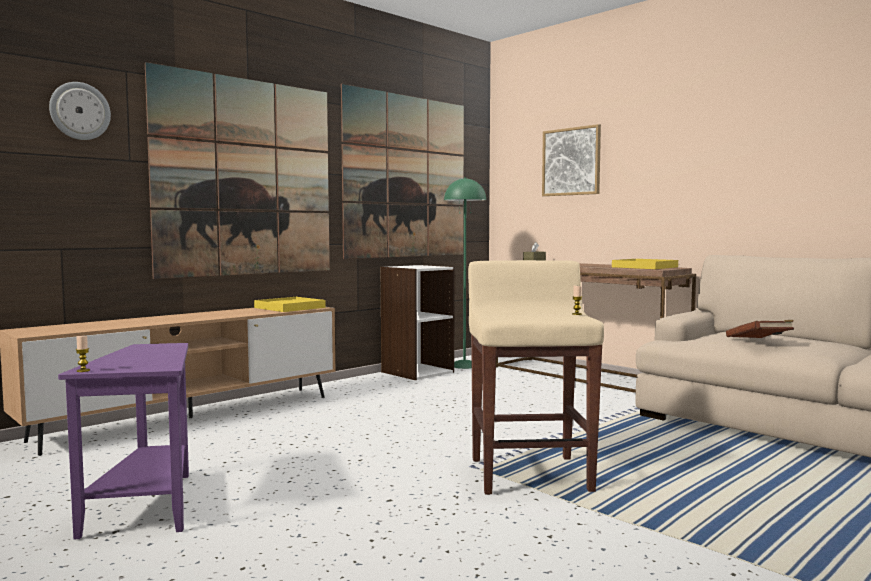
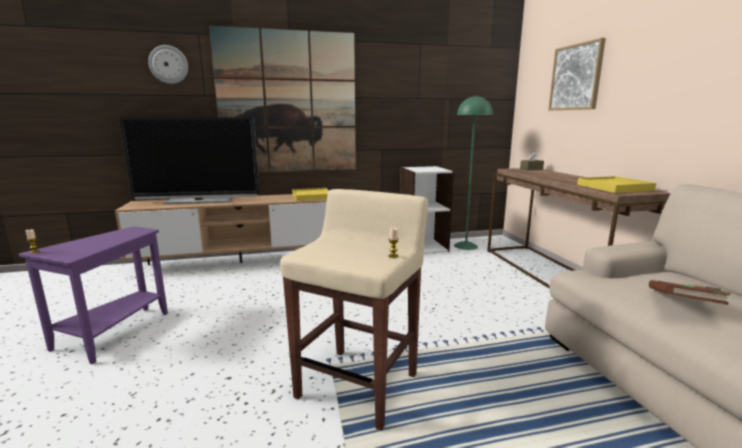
camera: 30 degrees right, 10 degrees up
picture [341,84,464,259] -> none
none -> television [119,117,260,204]

